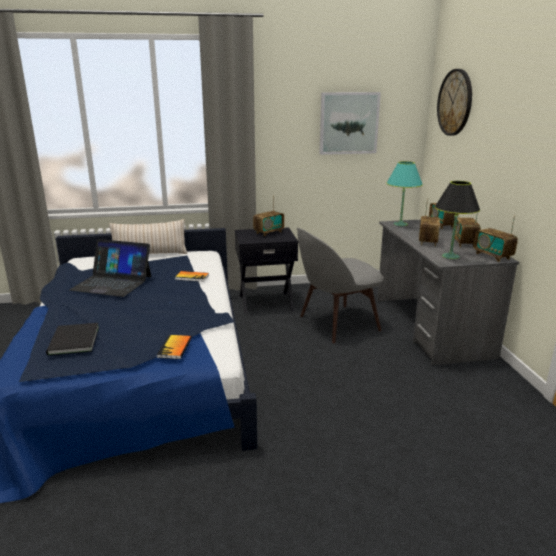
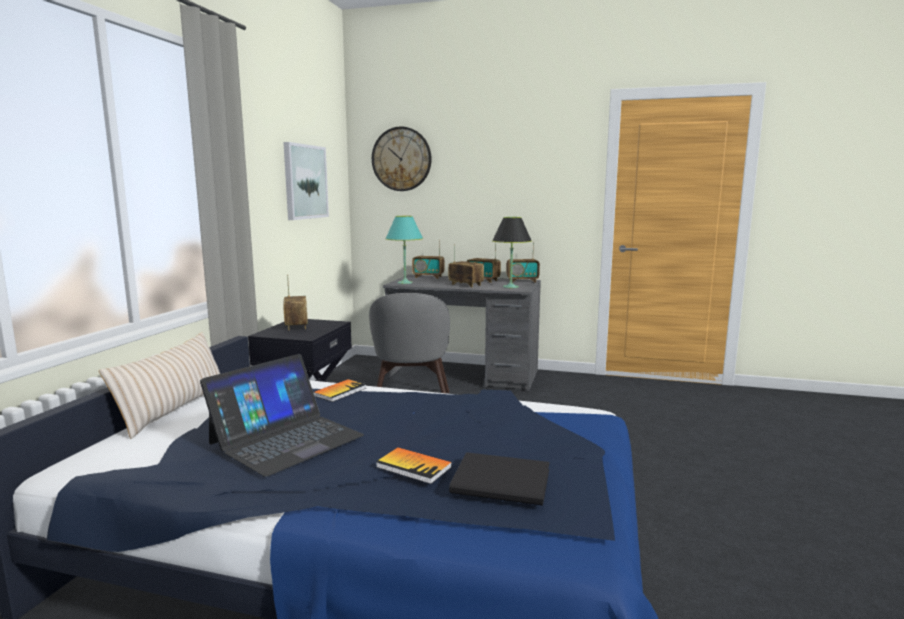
camera: 65 degrees left, 10 degrees down
book [157,335,192,359] -> book moved to [376,447,452,484]

